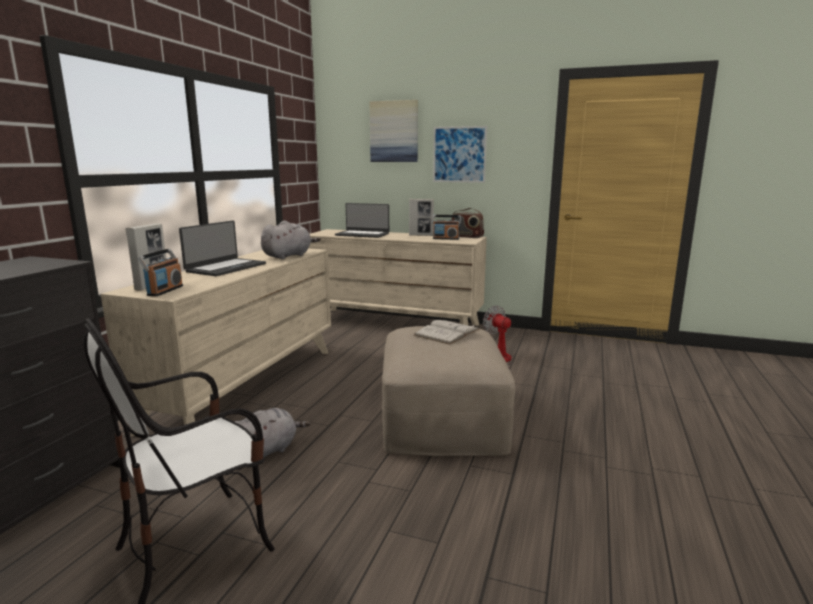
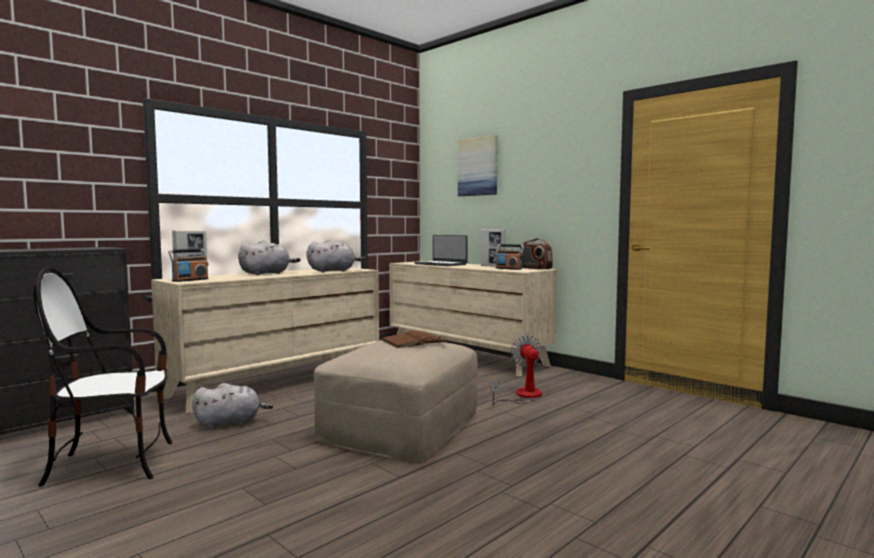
camera: 25 degrees right, 10 degrees down
laptop [179,221,266,276] -> grey plush toy [238,240,301,275]
white book [414,320,480,345] -> brown book [381,330,447,348]
picture [433,126,487,183] -> none

